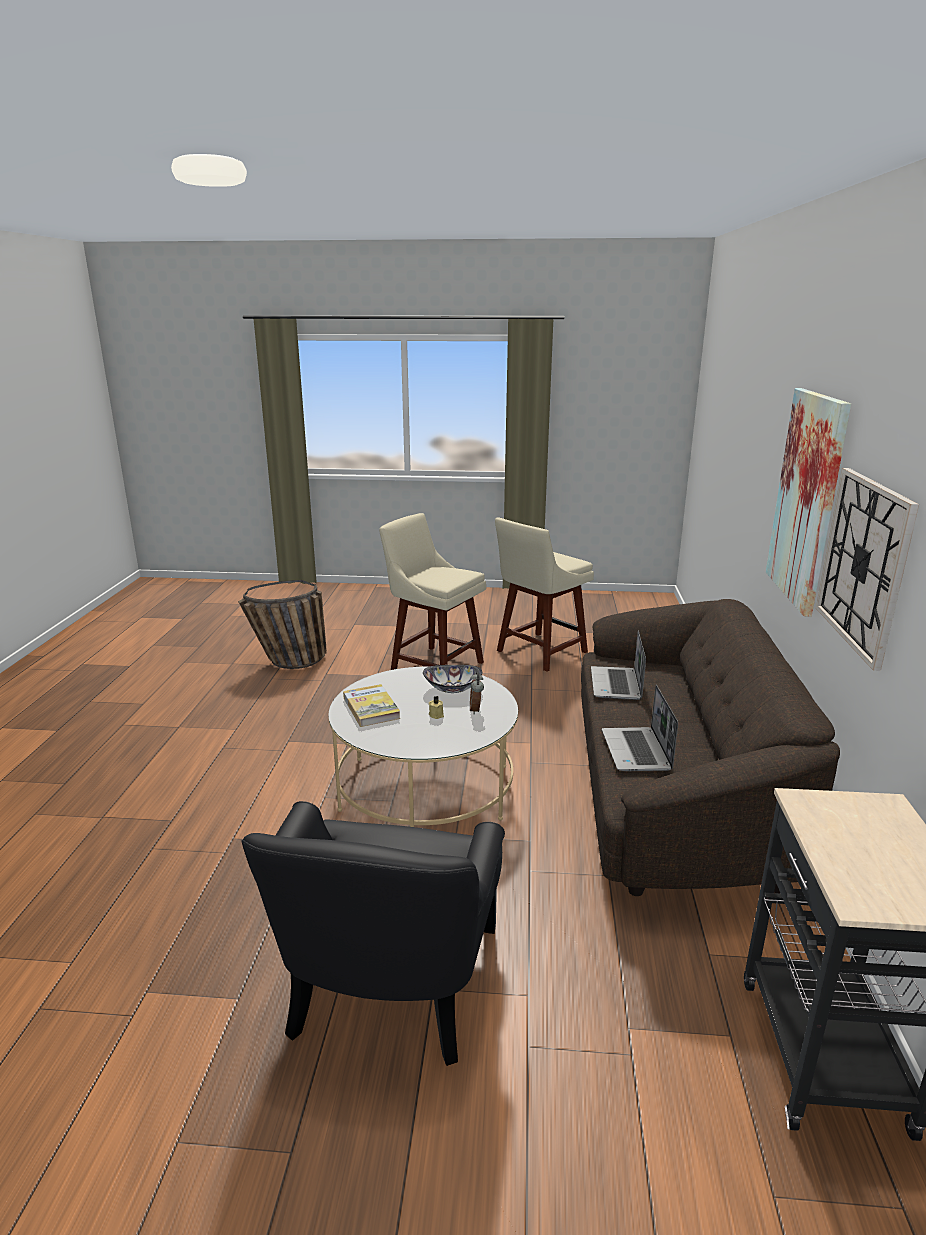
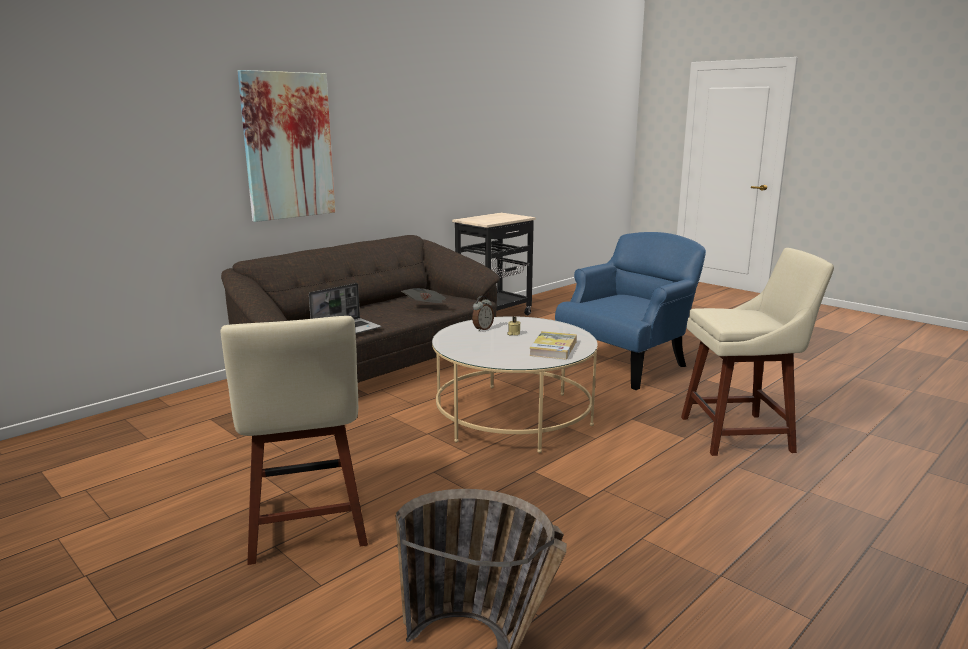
camera: 140 degrees left, 5 degrees down
black armchair [241,801,505,1066] -> blue armchair [555,232,706,390]
bowl [423,665,482,693] -> none
beige stool [495,517,594,672] -> beige stool moved to [681,248,834,456]
laptop [602,685,678,771] -> newspaper [401,288,447,303]
wall clock [816,468,919,671] -> none

